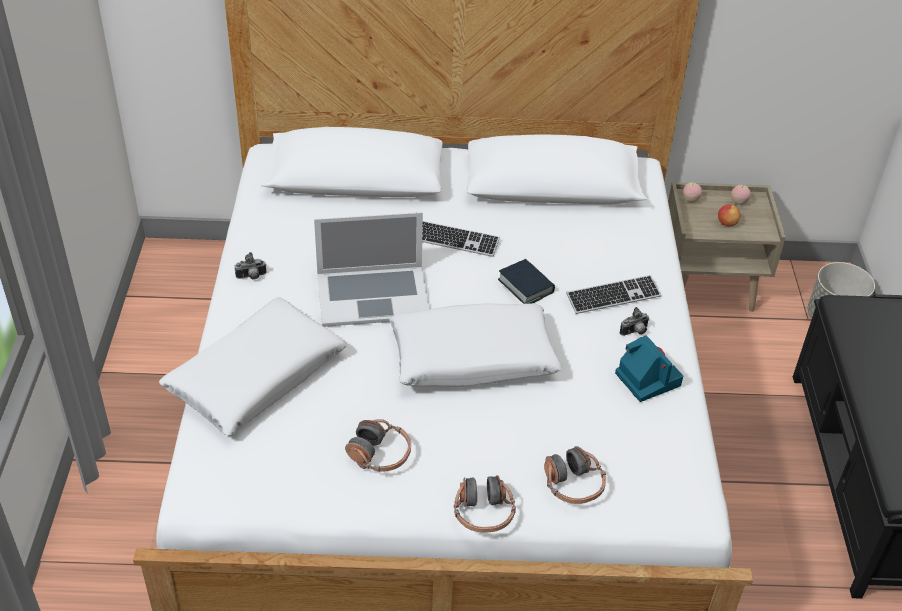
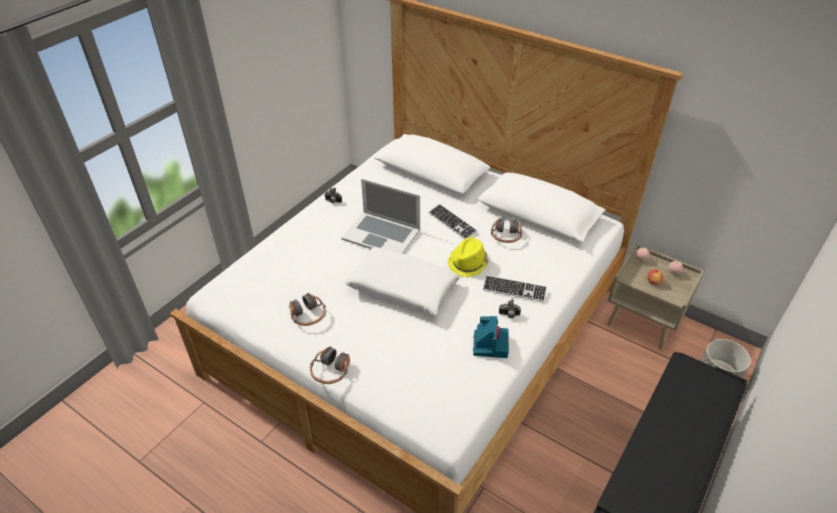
camera: 35 degrees right, 0 degrees up
white pillow [159,297,346,435] -> none
book [498,259,555,304] -> yellow hat [448,237,489,277]
headphones [544,446,606,504] -> headphones moved to [491,217,522,243]

